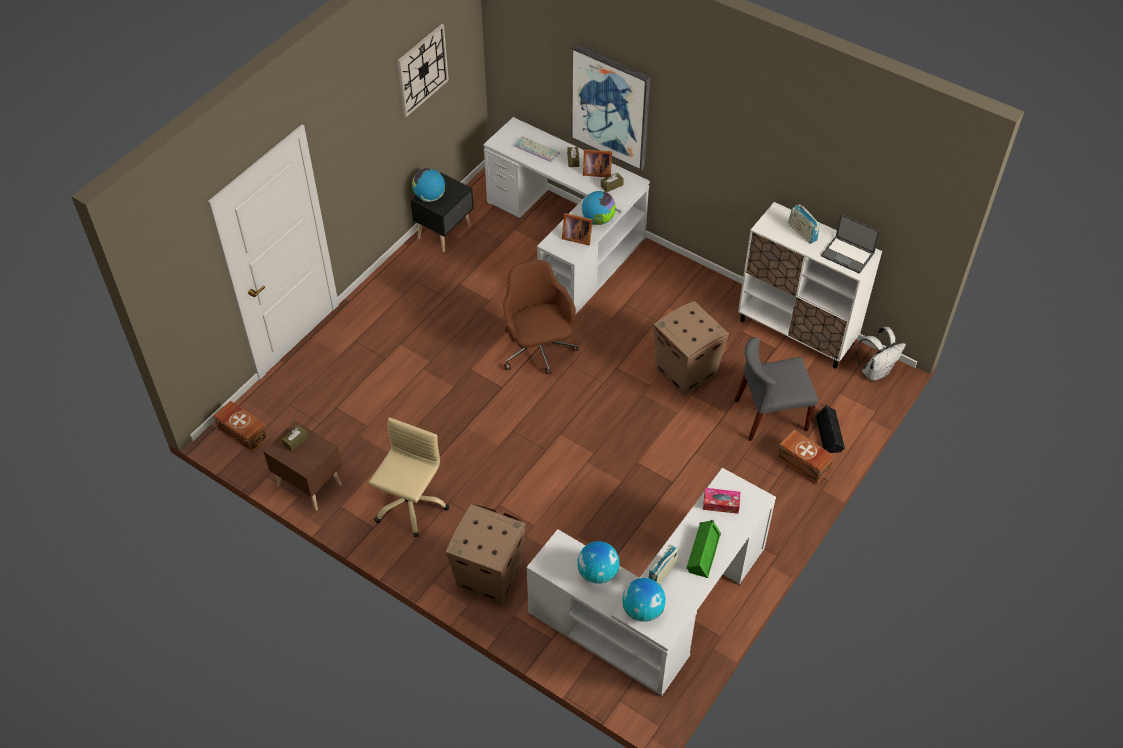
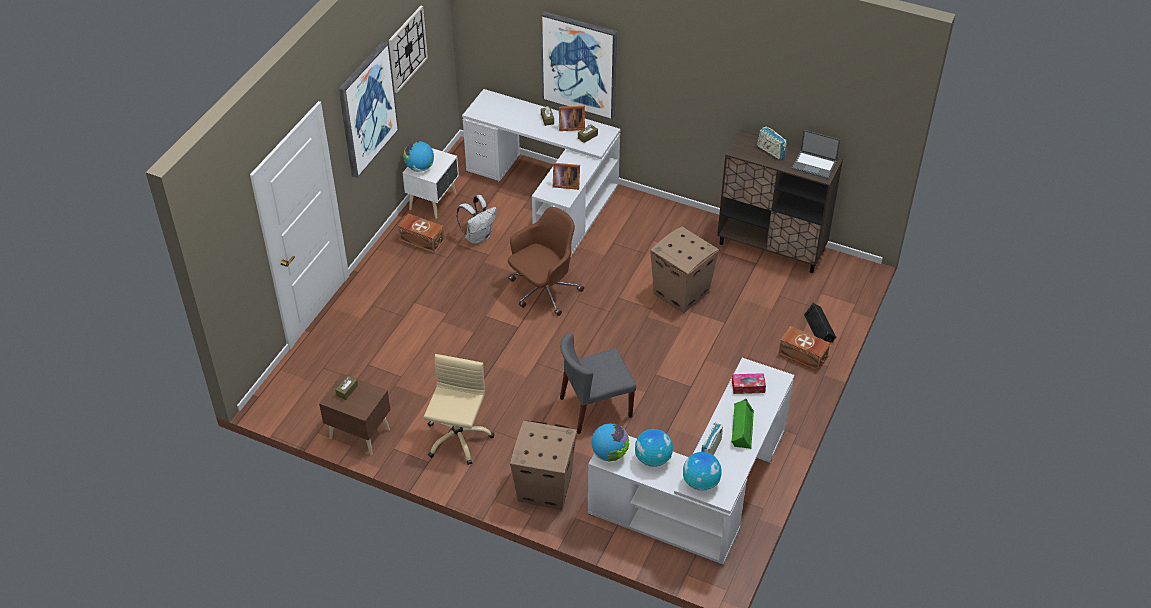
camera: 10 degrees left, 5 degrees down
brown storage box [214,401,269,453] -> brown storage box moved to [398,213,445,253]
black nightstand [411,173,474,252] -> white nightstand [403,148,459,219]
brown office chair [503,260,579,374] -> brown office chair turned 75 degrees clockwise [508,207,584,316]
keyboard [514,136,560,162] -> none
globe [582,191,616,225] -> globe moved to [591,423,629,461]
grey chair [735,337,818,441] -> grey chair moved to [560,334,636,434]
white cabinet [738,202,882,368] -> brown cabinet [717,129,843,273]
white backpack [856,327,906,381] -> white backpack moved to [457,195,497,245]
none -> picture [339,41,399,178]

